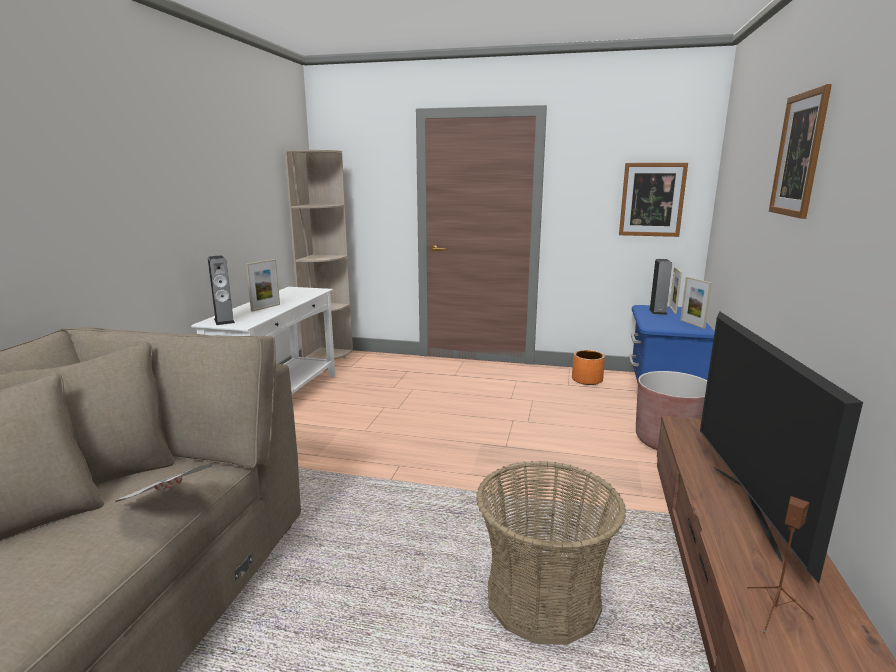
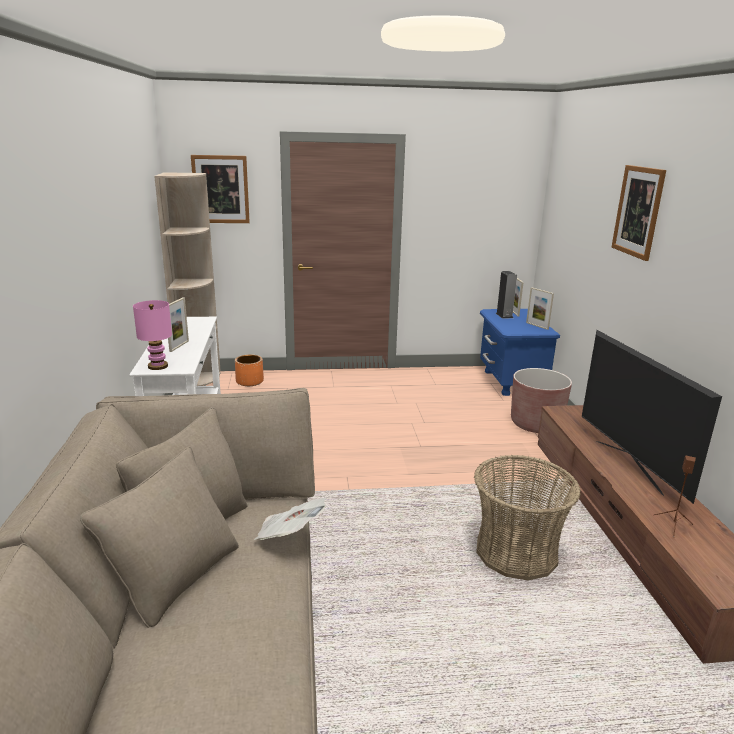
camera: 20 degrees left, 5 degrees up
speaker [208,256,235,325] -> pink table lamp [133,300,172,370]
orange planter [572,350,605,385] -> orange planter moved to [235,354,264,386]
picture [619,163,688,237] -> picture moved to [191,155,250,223]

